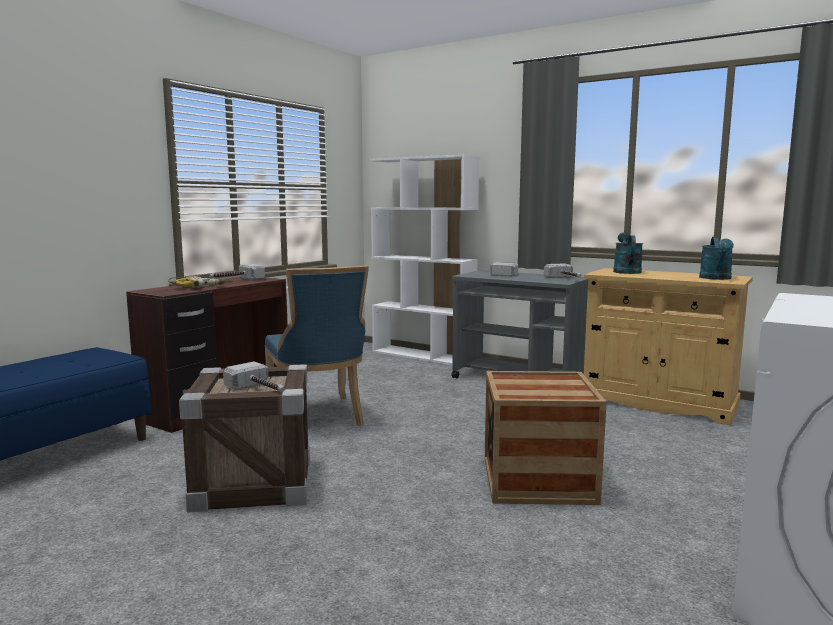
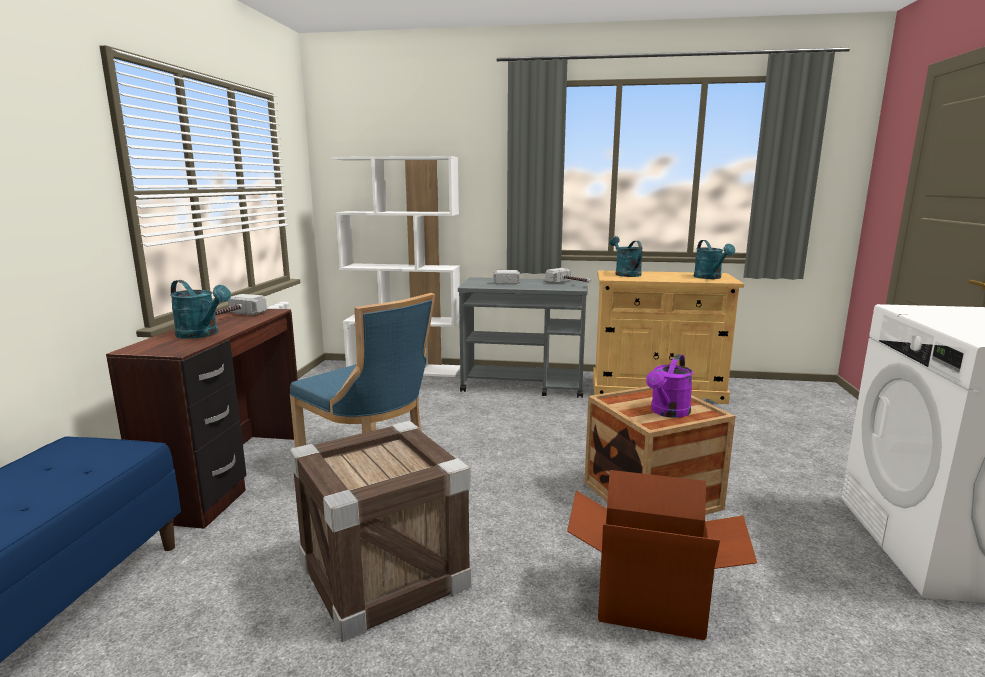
camera: 25 degrees left, 5 degrees up
power drill [168,276,226,288] -> turquoise watering can [170,280,231,339]
hammer [223,361,285,392] -> none
none -> cardboard box [567,470,757,640]
none -> purple watering can [646,354,693,418]

